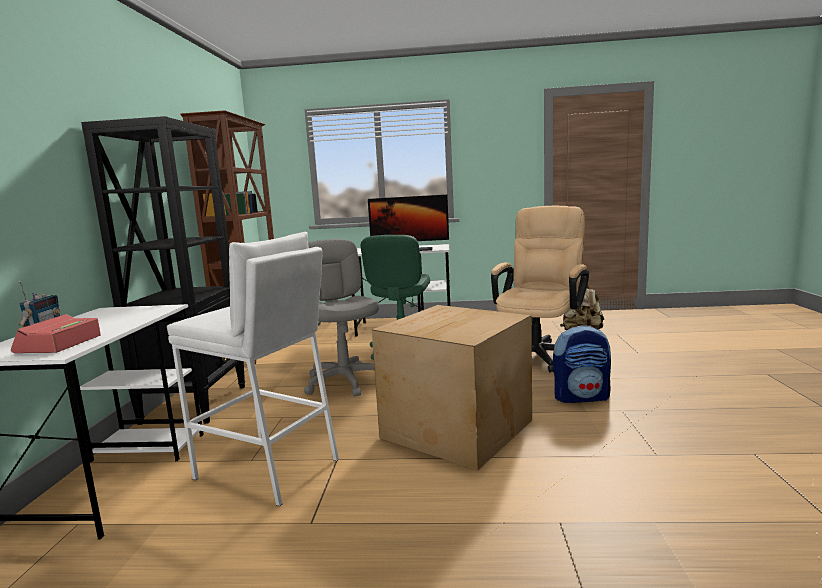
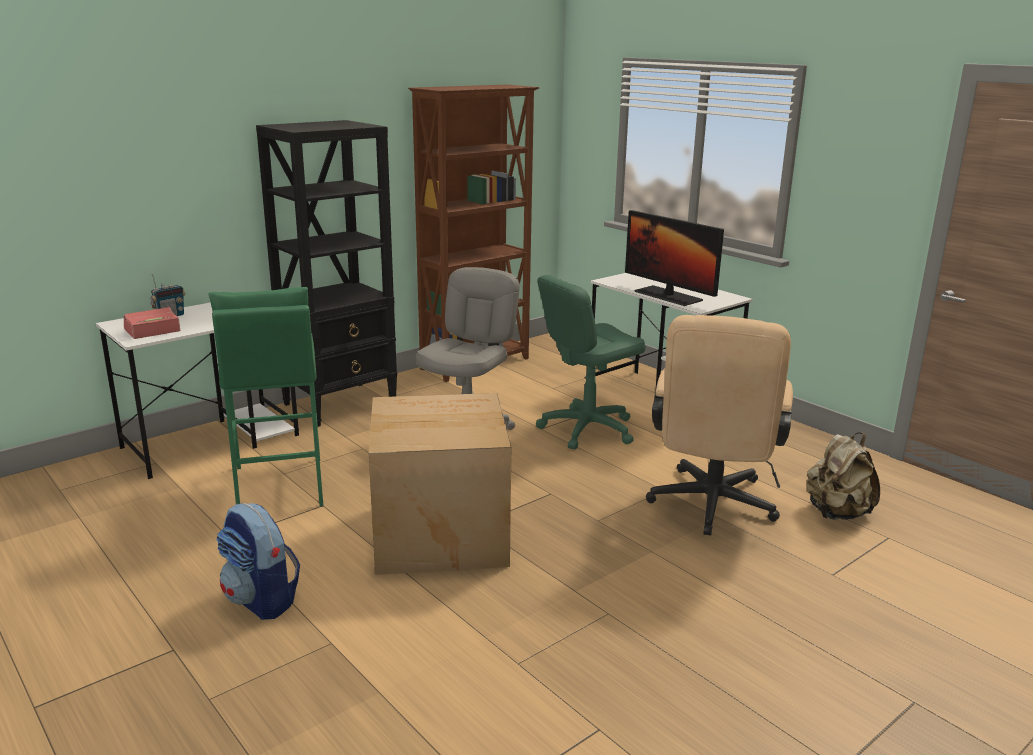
camera: 45 degrees right, 10 degrees up
white stool [167,232,339,507] -> green stool [208,287,324,507]
beige office chair [491,206,589,373] -> beige office chair turned 120 degrees clockwise [646,315,793,536]
backpack [553,325,611,403] -> backpack moved to [216,503,300,620]

